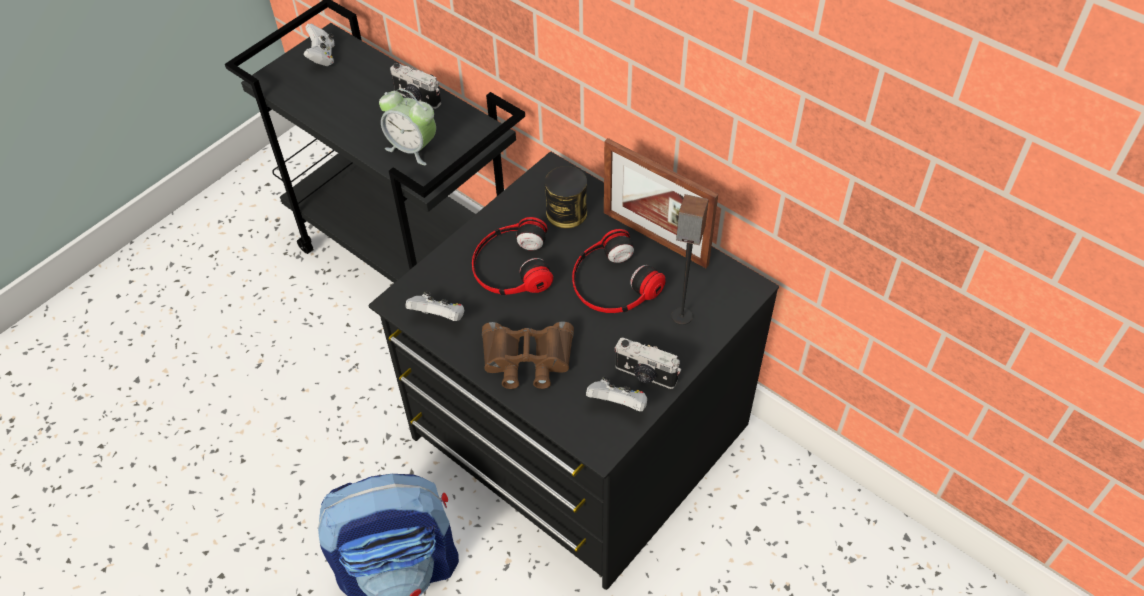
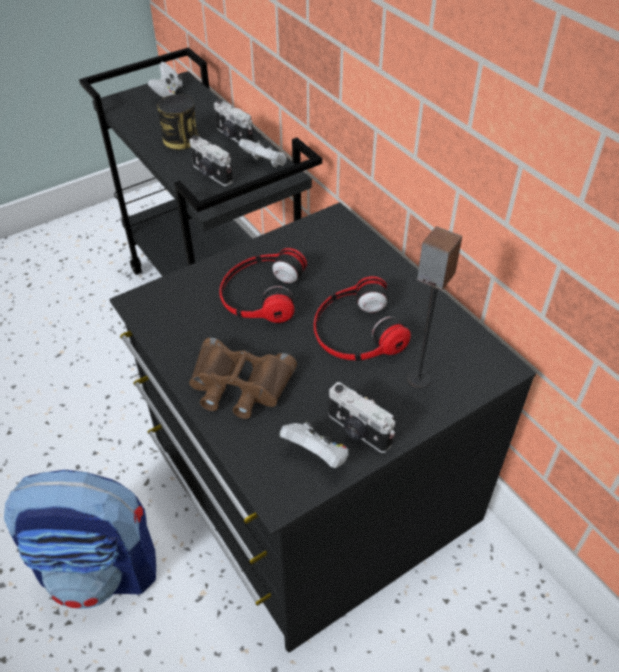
camera: 15 degrees right, 5 degrees down
alarm clock [379,89,436,165] -> camera [189,135,233,186]
white game controller [405,291,465,321] -> white game controller moved to [239,139,287,168]
can [545,166,587,229] -> can moved to [157,94,199,150]
picture frame [604,138,718,268] -> none

